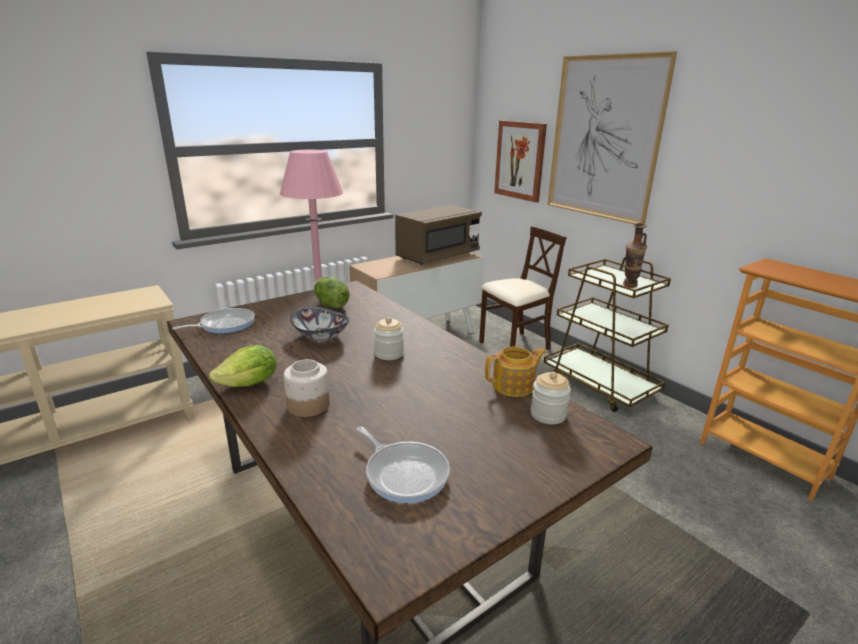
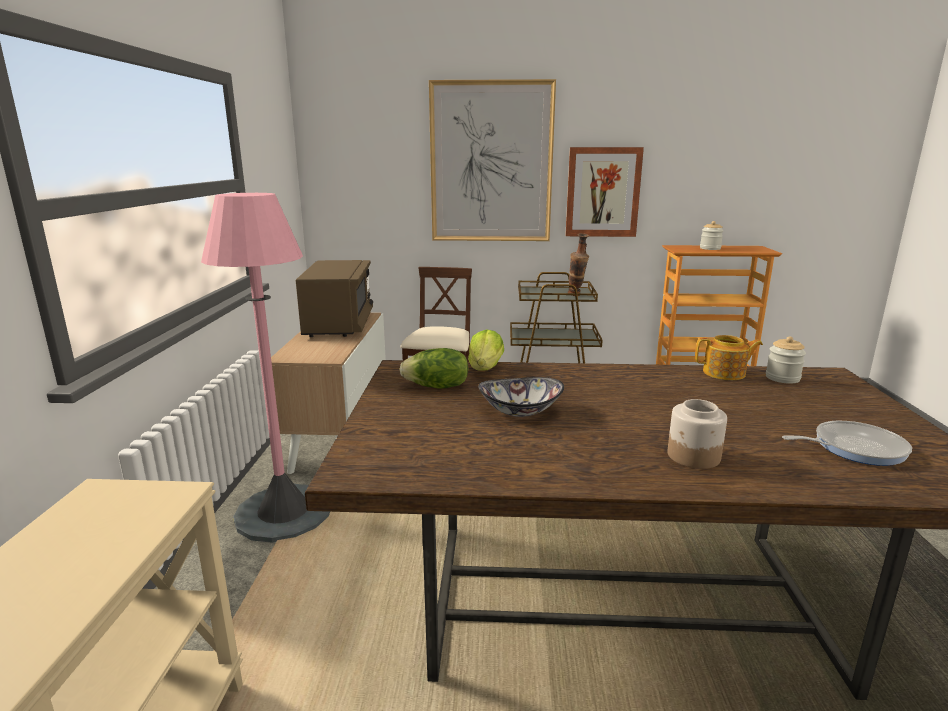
camera: 50 degrees left, 5 degrees down
frying pan [172,308,255,334] -> none
lettuce [209,345,277,387] -> lettuce moved to [468,329,504,371]
jar [374,317,404,360] -> jar moved to [700,221,723,250]
teapot [485,346,547,397] -> teapot turned 75 degrees clockwise [695,335,763,380]
picture [494,121,547,202] -> picture moved to [565,147,644,237]

